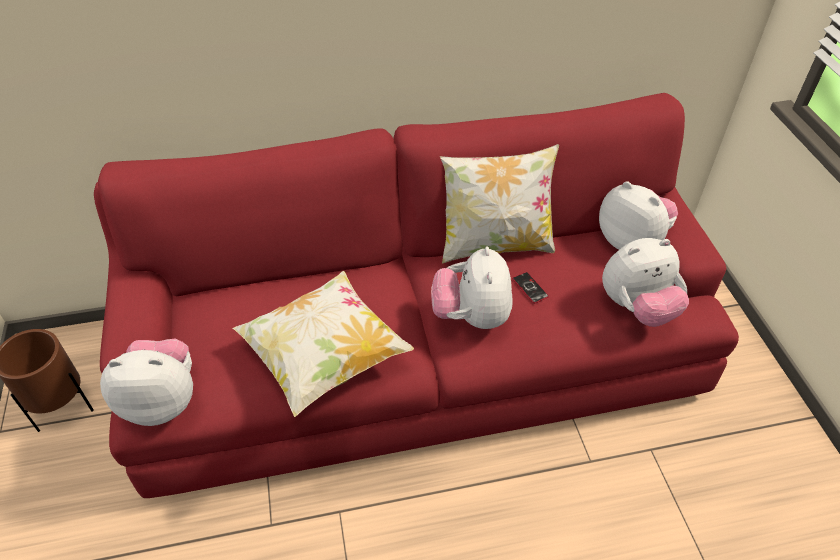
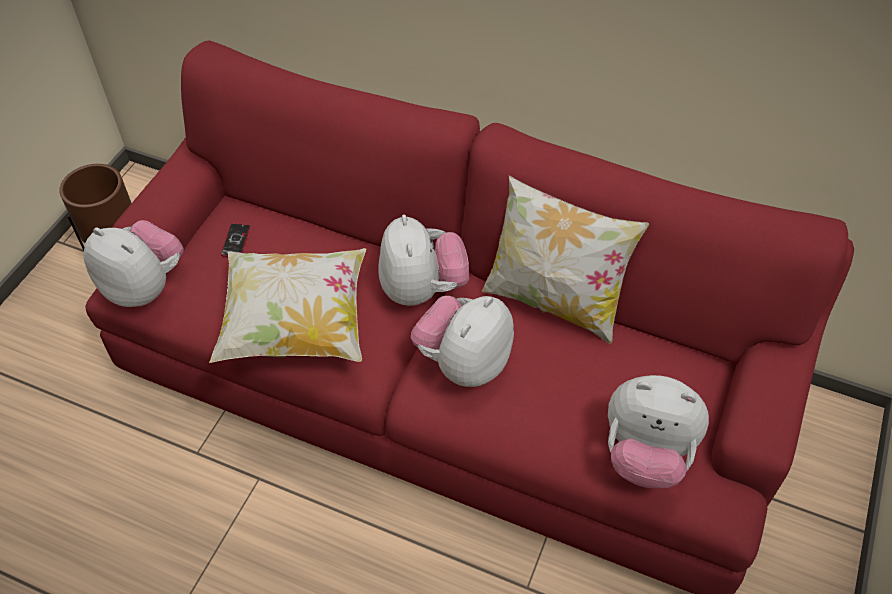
camera: 35 degrees right, 5 degrees up
phone [512,272,549,303] -> phone moved to [221,223,250,257]
plush toy [599,181,678,250] -> plush toy moved to [378,215,469,306]

